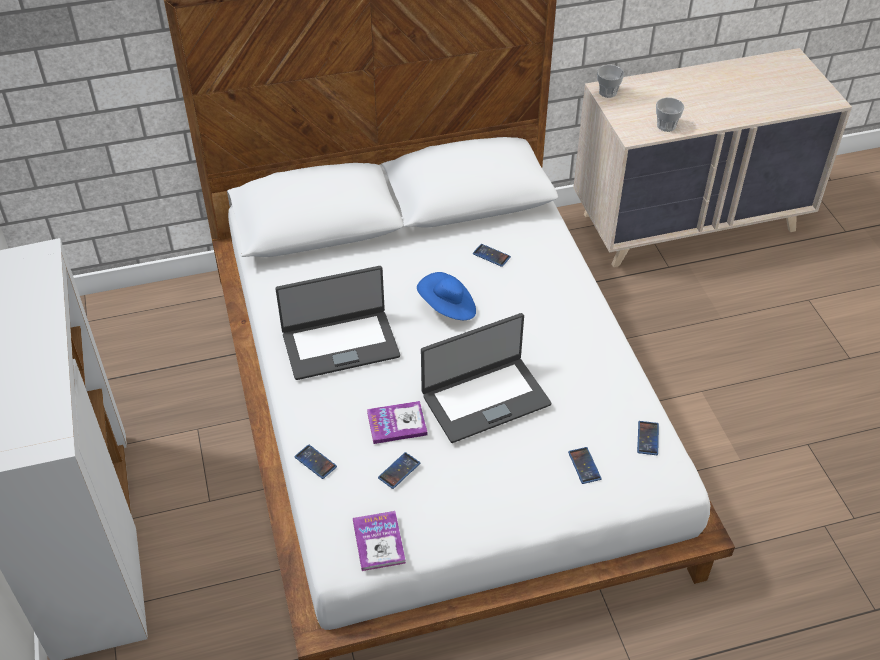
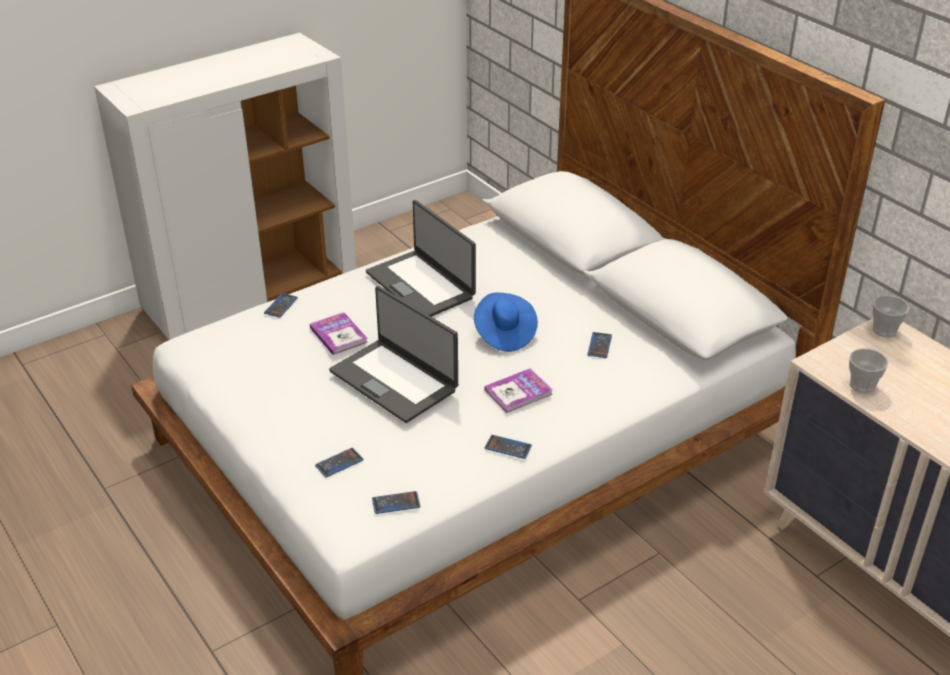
camera: 70 degrees right, 10 degrees down
book [353,511,406,571] -> book moved to [484,368,553,413]
phone [378,452,420,489] -> phone moved to [484,435,532,459]

